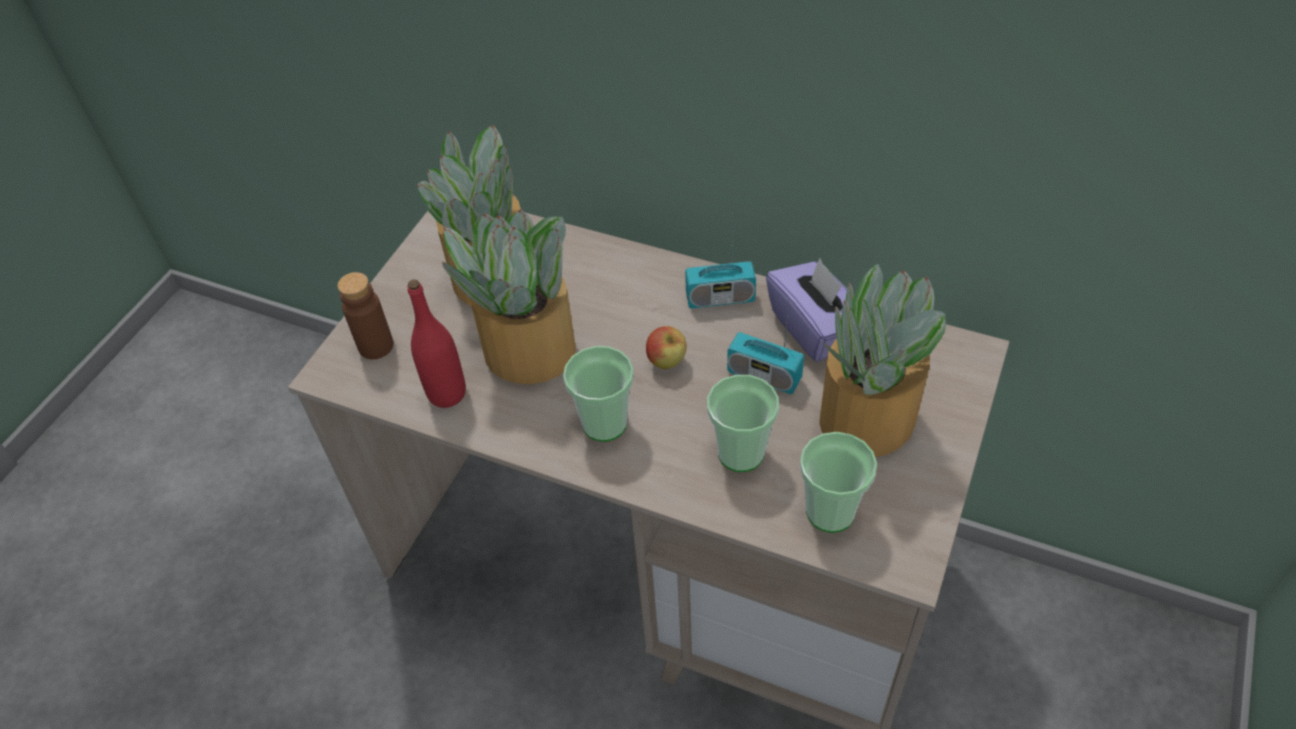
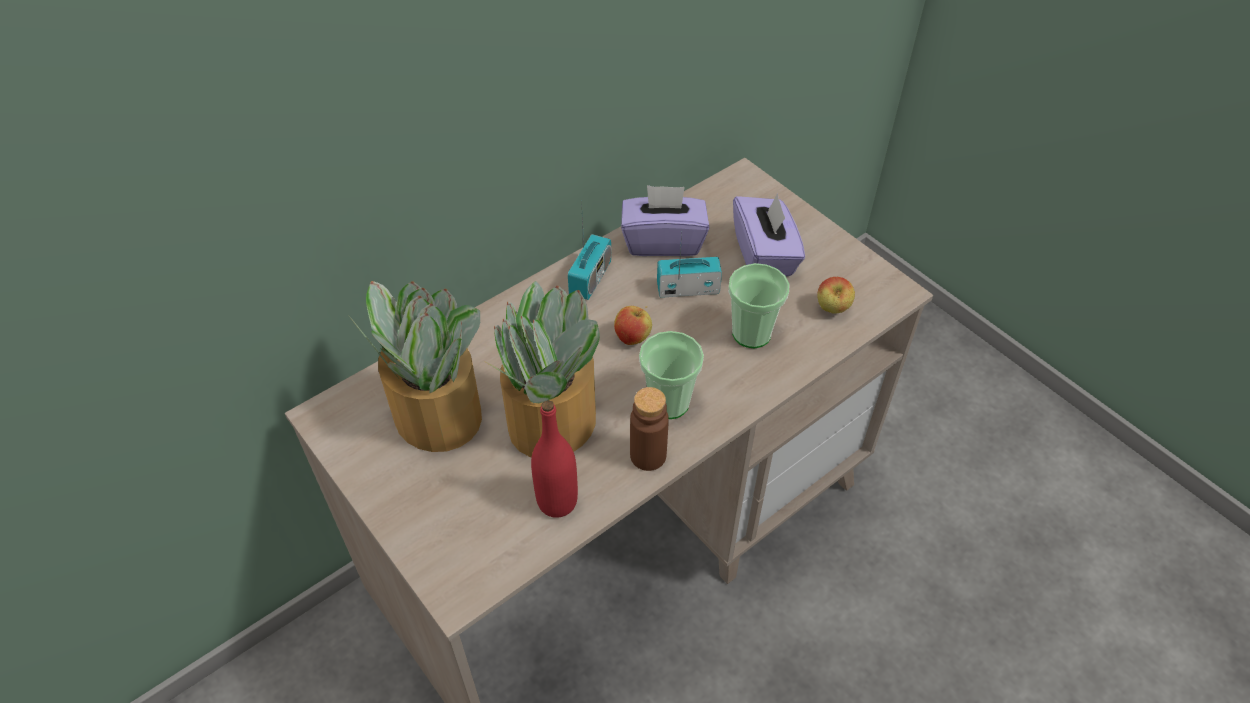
camera: 65 degrees left, 0 degrees up
brown bottle [338,272,394,359] -> brown bottle moved to [630,387,669,471]
radio [727,298,804,394] -> radio turned 150 degrees counterclockwise [657,231,722,298]
cup [800,432,877,533] -> apple [817,277,855,314]
potted plant [819,264,948,457] -> purple tissue box [733,193,805,276]

